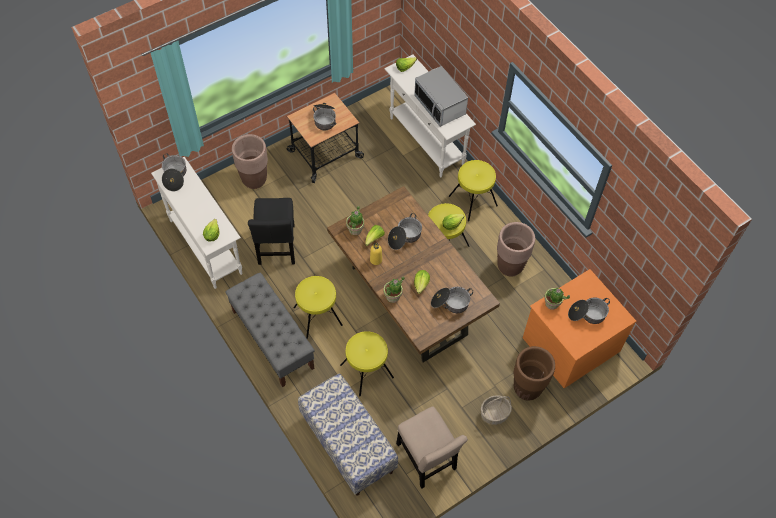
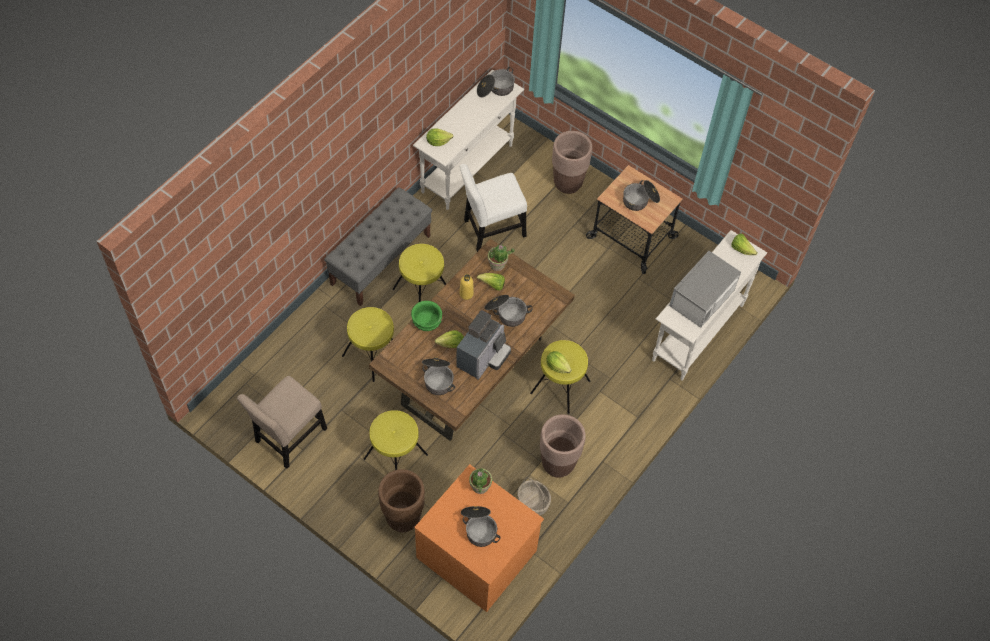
camera: 70 degrees right, 0 degrees up
black chair [248,198,295,265] -> white chair [460,164,527,252]
bench [298,373,398,496] -> none
potted plant [384,276,405,303] -> green bowl [411,301,442,331]
yellow stool [449,160,498,221] -> yellow stool moved to [363,410,428,470]
basket [481,395,512,425] -> basket moved to [518,477,551,515]
none -> coffee machine [456,310,511,380]

